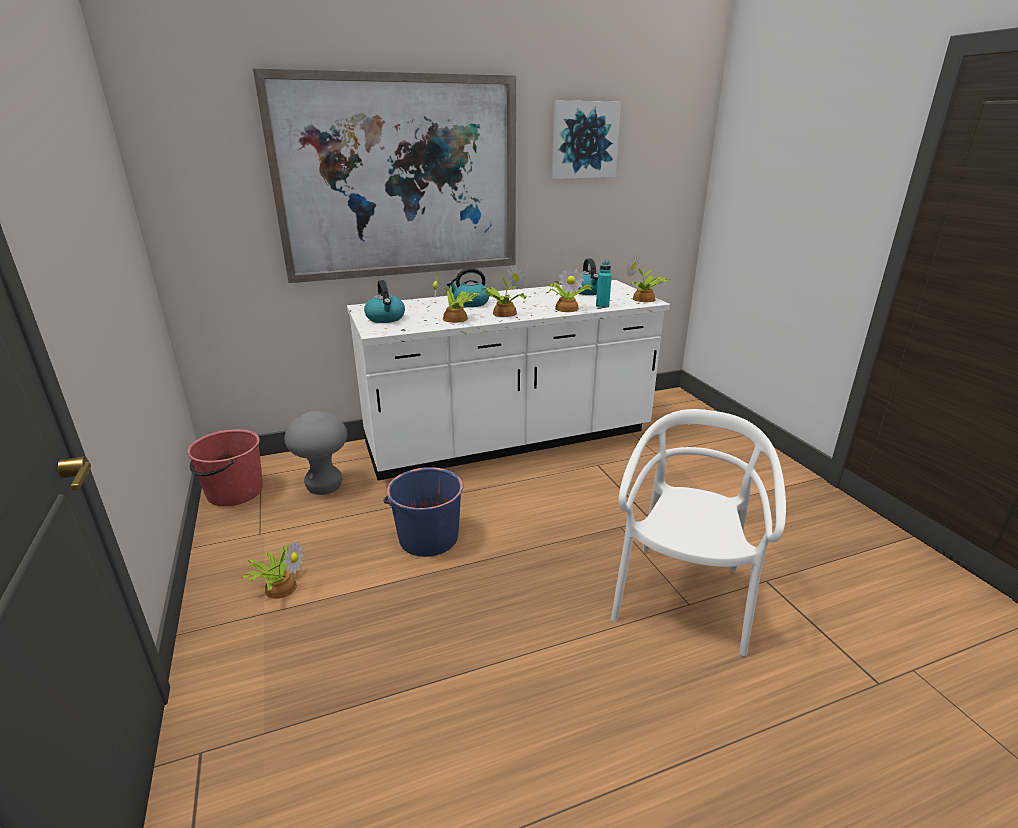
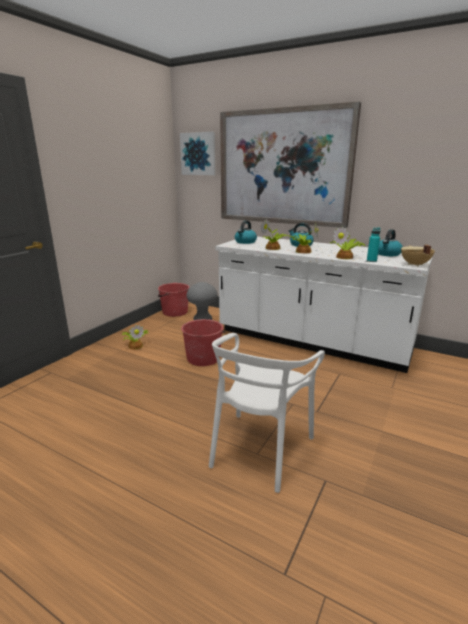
camera: 50 degrees right, 5 degrees down
blue bucket [384,467,463,557] -> red bucket [181,319,225,366]
picture [552,101,621,179] -> picture moved to [180,132,215,175]
white chair [611,409,786,656] -> white chair turned 135 degrees clockwise [209,333,325,493]
potted plant [626,255,670,302] -> beige cooking pot [401,245,435,266]

